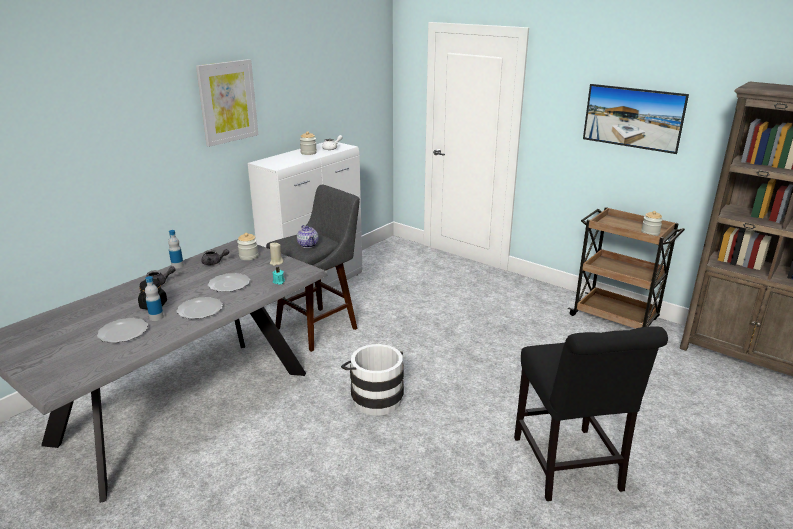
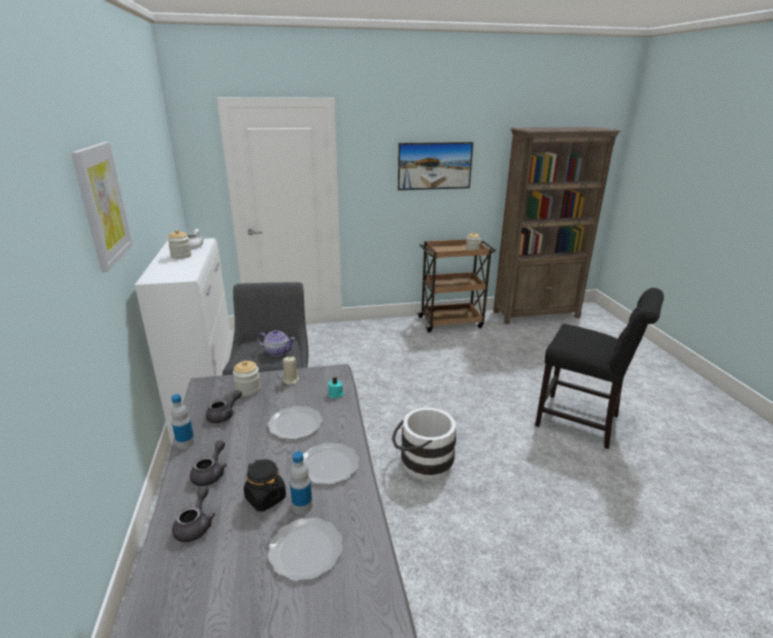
camera: 50 degrees left, 0 degrees up
none -> grey teapot [172,486,215,542]

